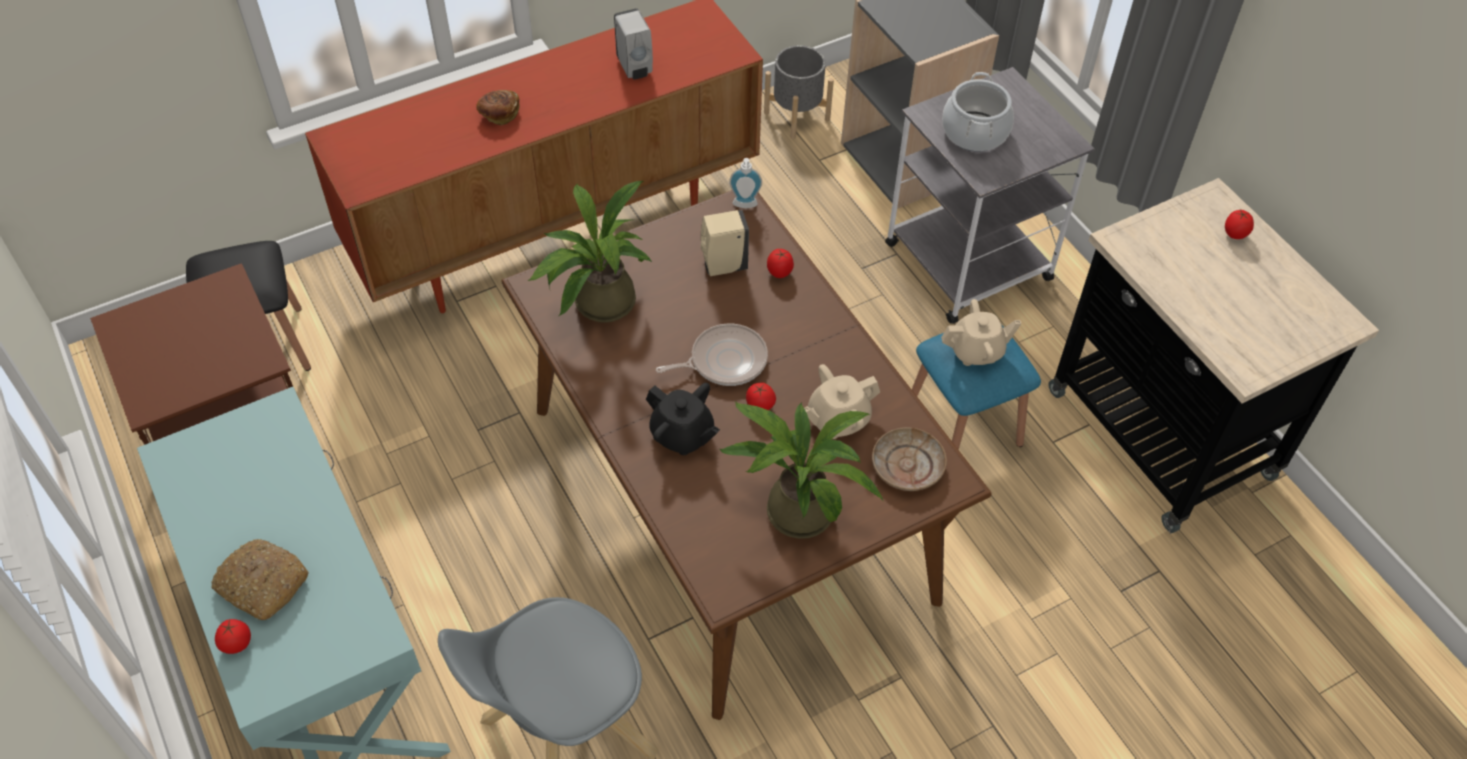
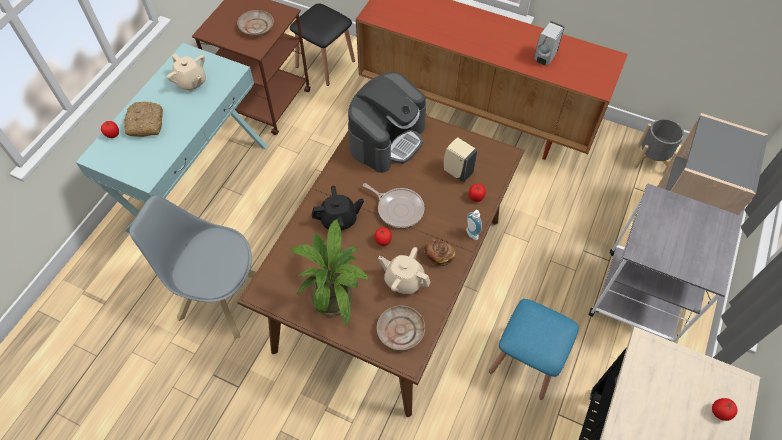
camera: 55 degrees right, 5 degrees up
bread [476,90,519,125] -> bread moved to [424,239,456,266]
potted plant [527,181,652,323] -> coffee machine [348,72,426,173]
black teapot [646,383,720,455] -> black teapot turned 105 degrees counterclockwise [312,186,364,230]
soap dispenser [729,158,762,208] -> soap dispenser moved to [466,210,482,240]
beige teapot [941,299,1021,366] -> beige teapot moved to [167,53,206,92]
cooking pot [942,72,1014,152] -> none
none -> beige plate [237,10,274,36]

